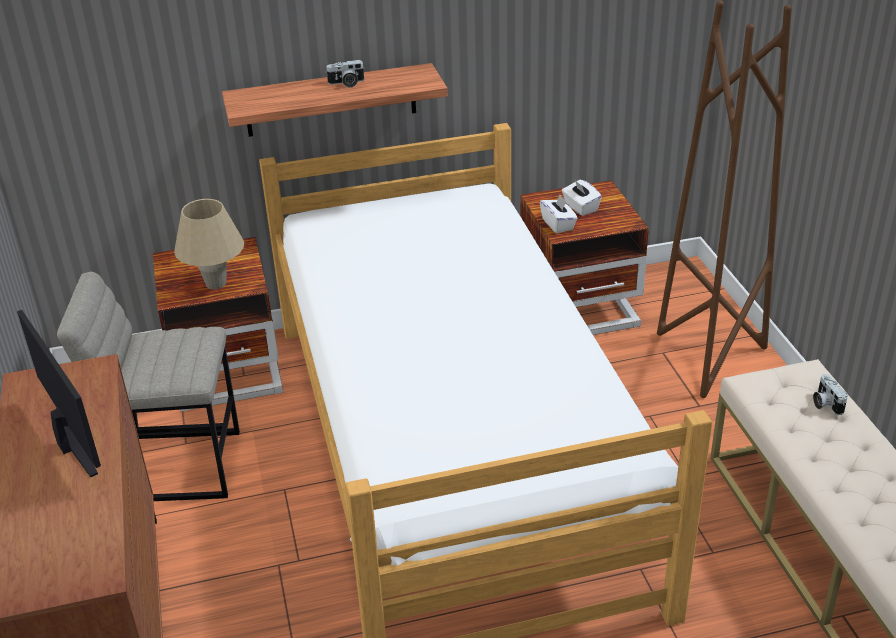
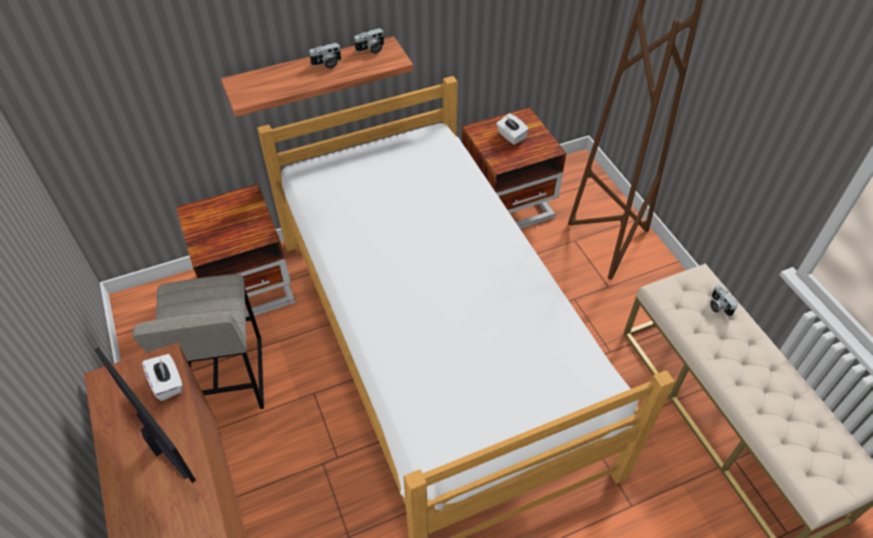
camera: 10 degrees left, 15 degrees up
grey chair [57,271,240,501] -> grey chair turned 90 degrees counterclockwise [133,274,264,409]
beige table lamp [174,199,244,290] -> none
white tissue box [540,194,578,233] -> white tissue box moved to [142,354,183,401]
none -> camera [354,28,384,54]

